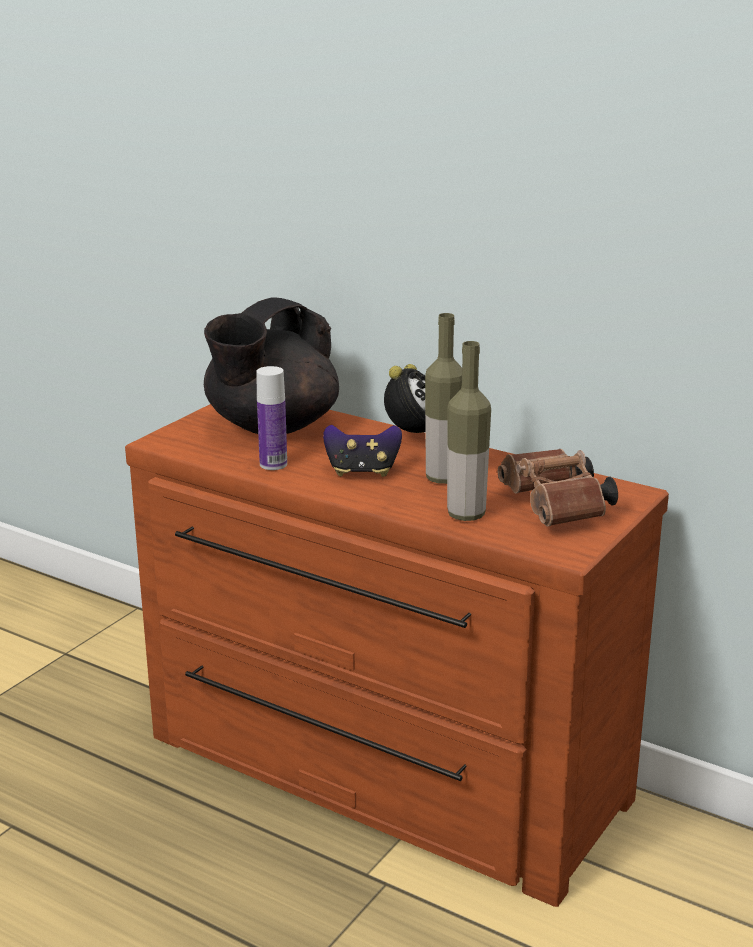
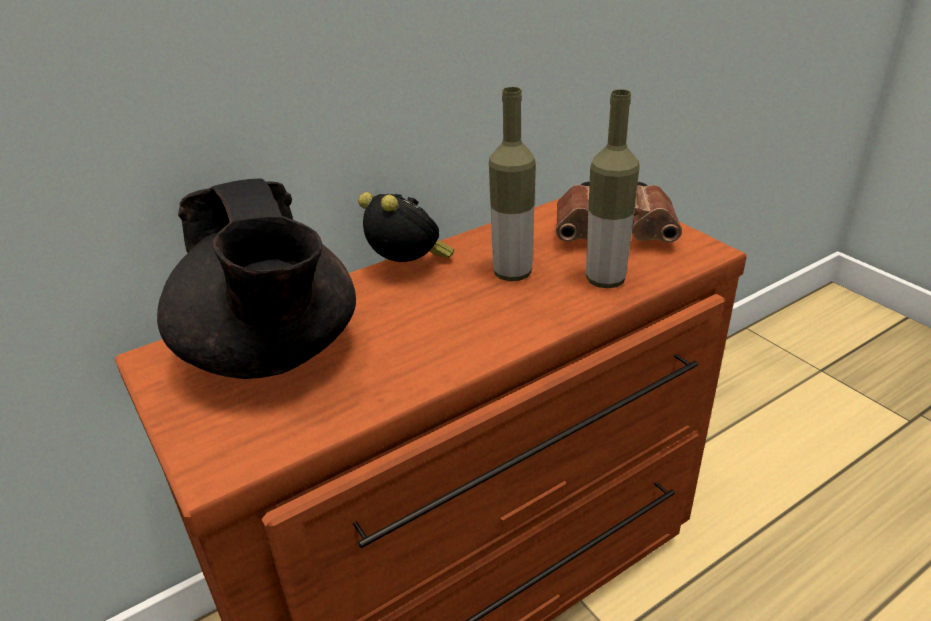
camera: 65 degrees left, 10 degrees up
bottle [256,366,287,470] -> none
game controller [323,425,402,477] -> none

